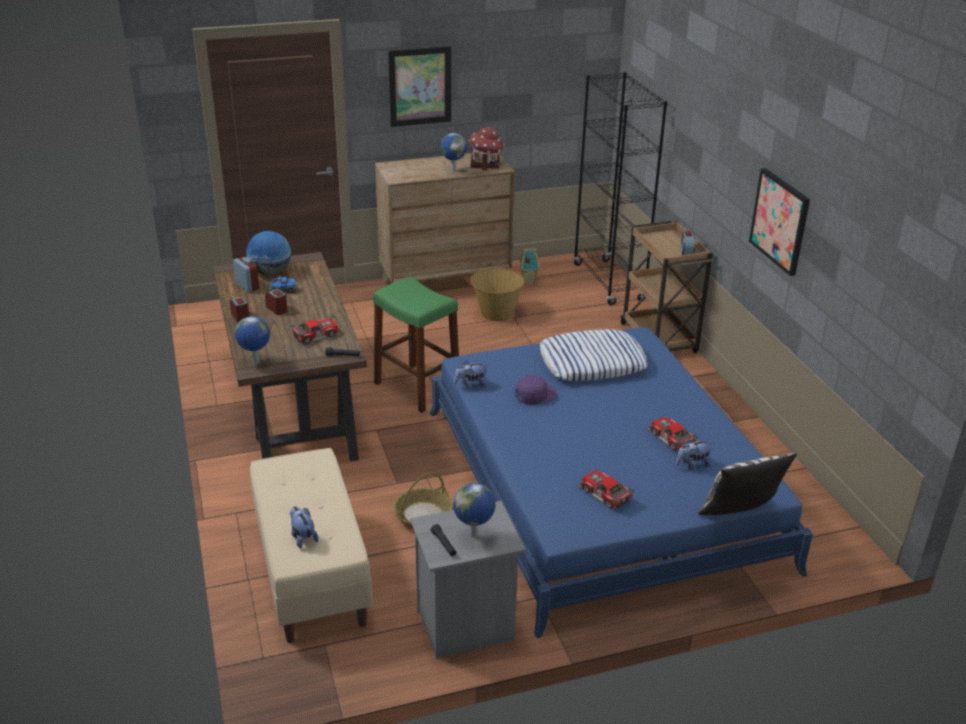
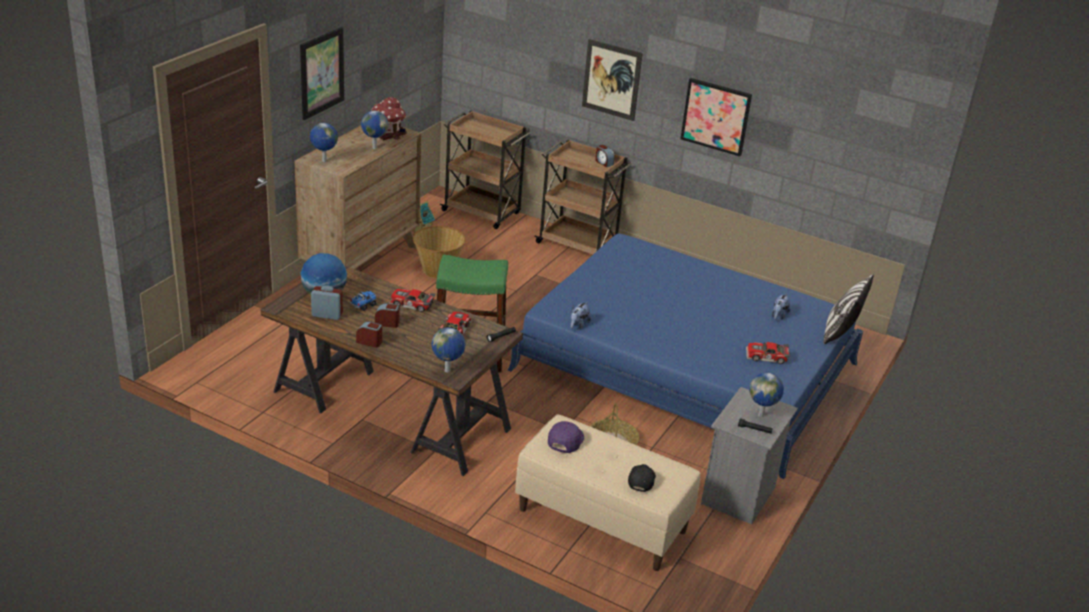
camera: 45 degrees left, 0 degrees up
plush toy [290,506,319,548] -> black cap [628,464,656,492]
purple cap [515,375,557,405] -> purple cap moved to [548,421,584,453]
pillow [540,329,648,381] -> none
black bookcase [573,72,667,305] -> brown cart [440,111,530,229]
toy car [647,417,699,451] -> toy car moved to [389,289,436,312]
none -> globe [310,123,338,162]
none -> picture [582,39,643,121]

